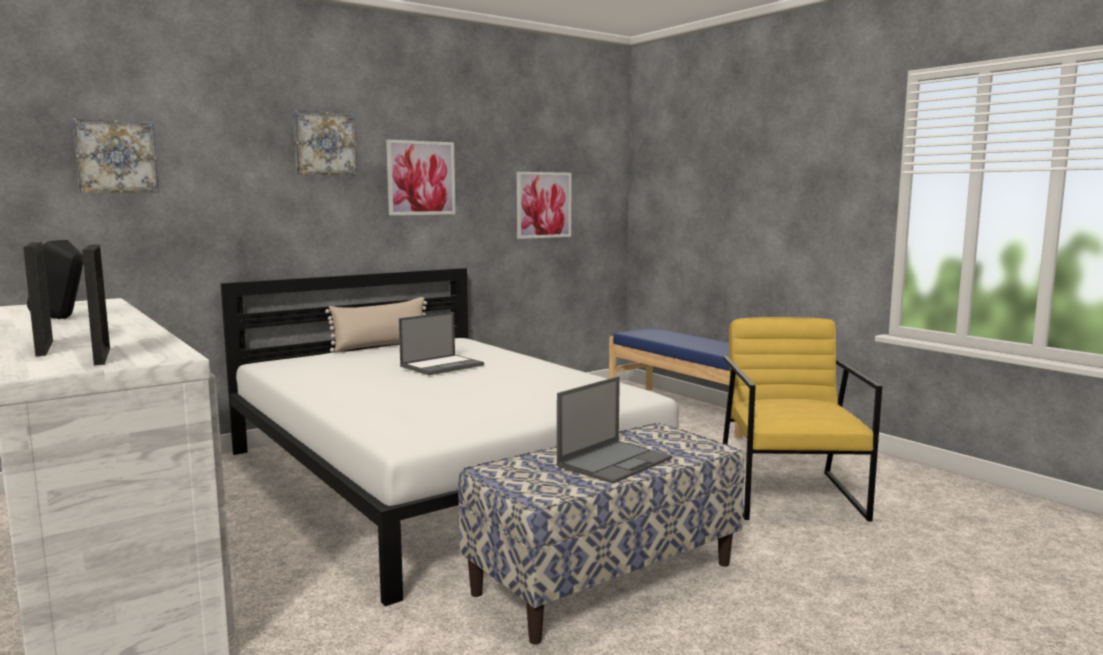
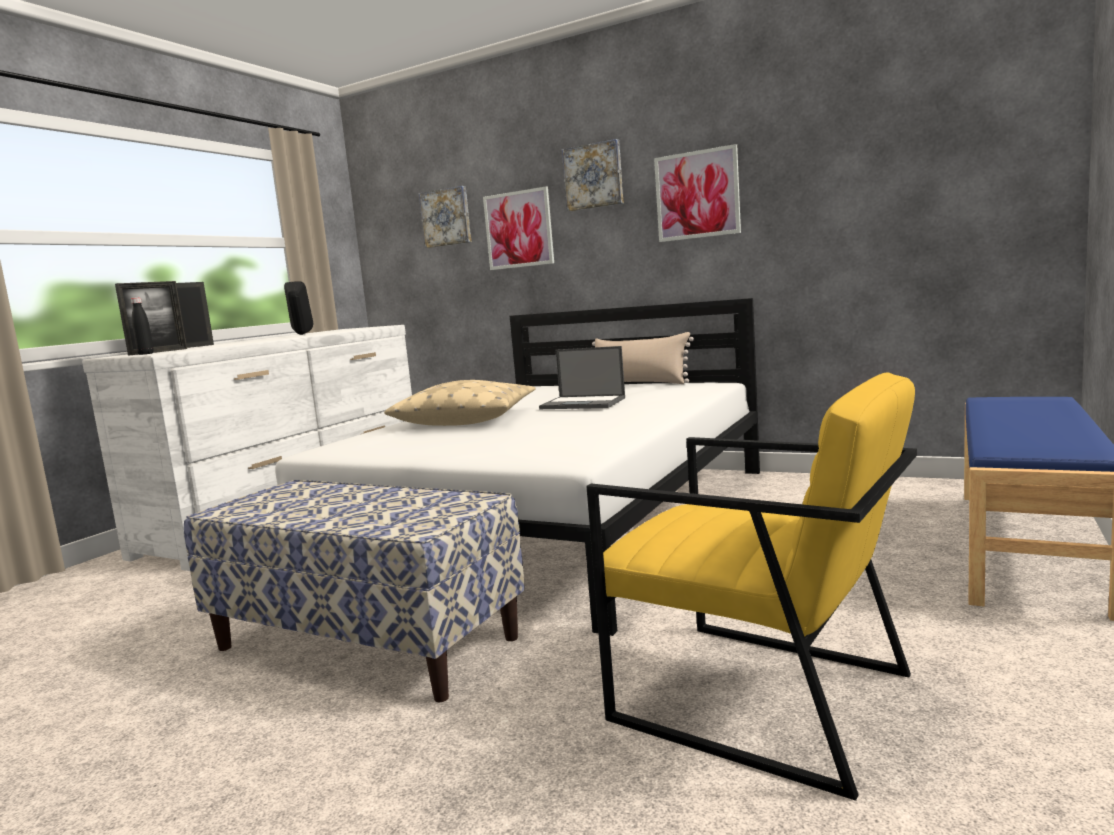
camera: 65 degrees right, 0 degrees up
picture [516,172,571,239] -> picture moved to [483,186,554,270]
laptop [557,376,672,484] -> none
yellow armchair [723,317,882,521] -> yellow armchair turned 60 degrees clockwise [586,372,917,801]
none -> black bottle [131,298,154,355]
none -> beige pillow [384,380,535,426]

